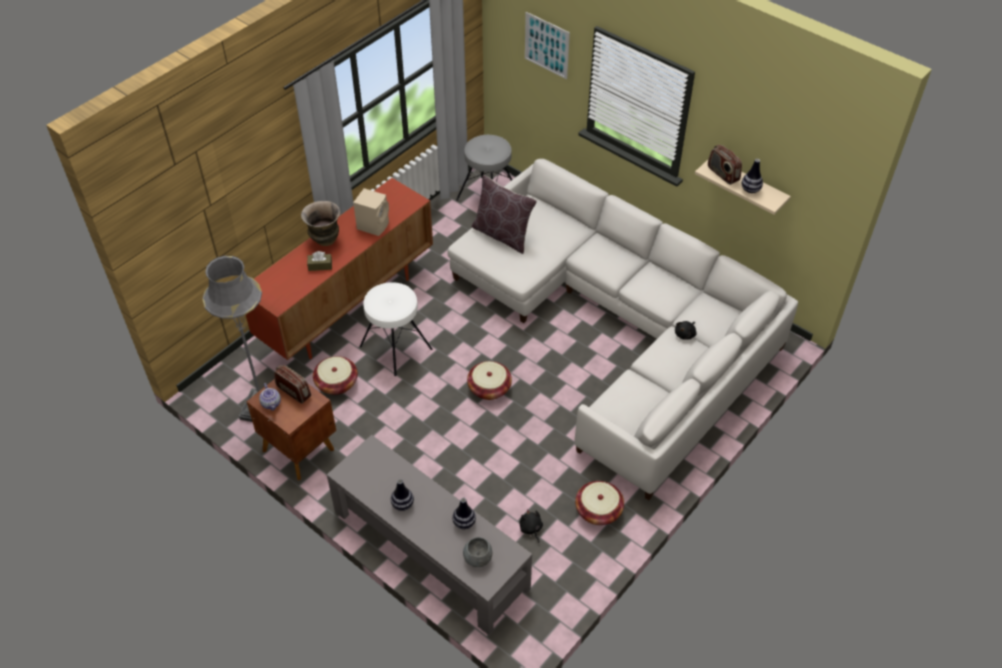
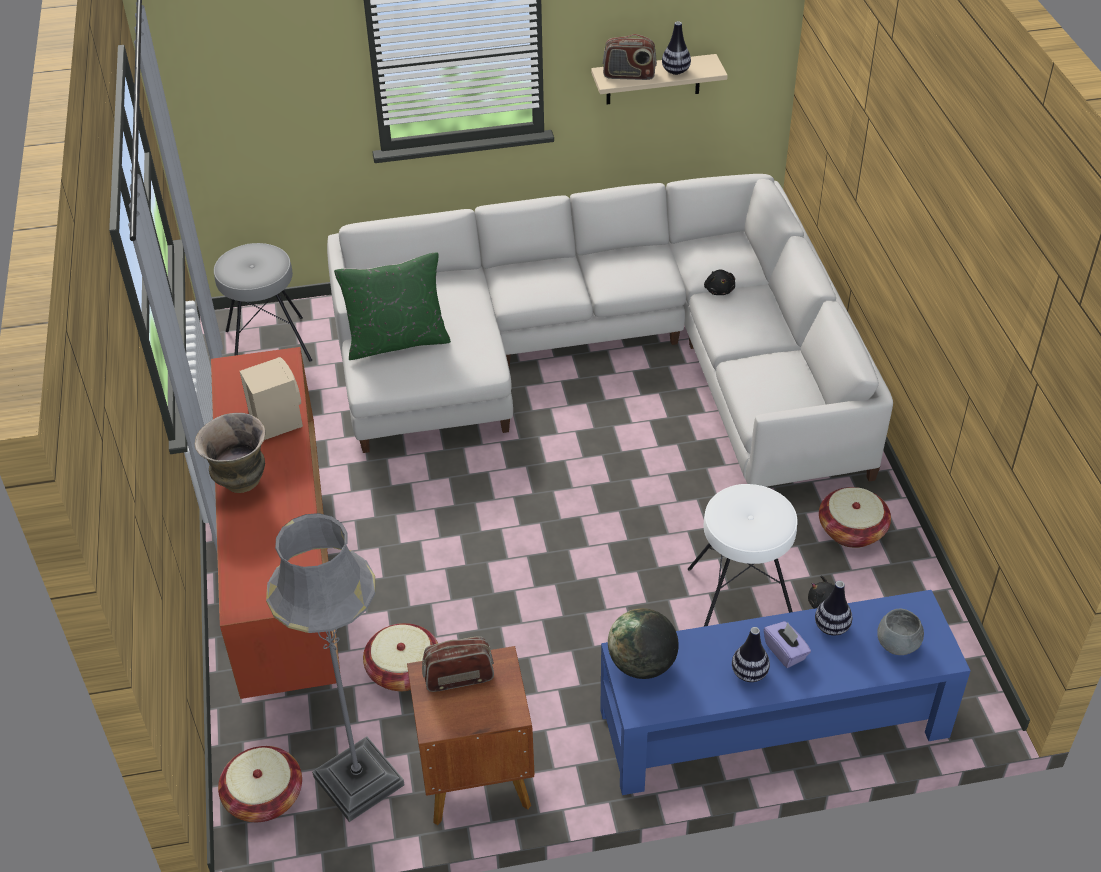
camera: 50 degrees left, 5 degrees down
teapot [259,383,281,411] -> none
brown tissue box [307,251,332,271] -> none
grey tv stand [327,435,532,635] -> blue tv stand [600,590,971,795]
white stool [360,283,432,376] -> white stool moved to [688,484,797,626]
basket [467,361,512,400] -> basket moved to [218,746,302,822]
brown pillow [471,175,537,254] -> green pillow [334,252,451,360]
picture [525,12,570,80] -> none
none -> globe [608,608,679,679]
none -> purple tissue box [764,621,811,668]

